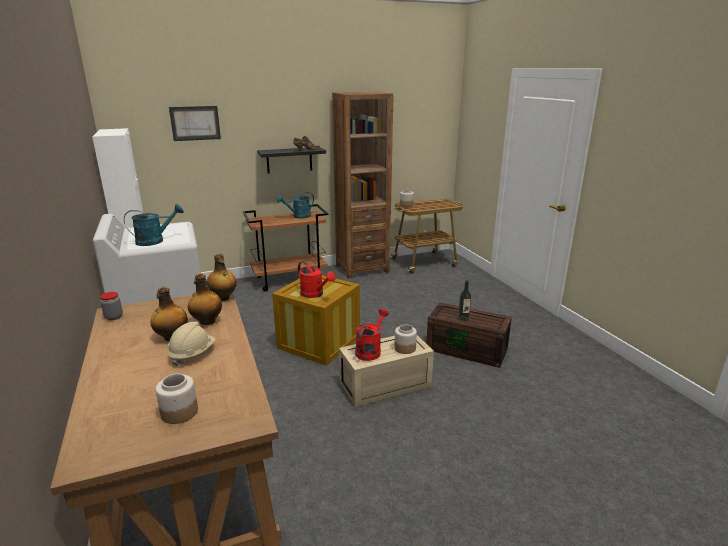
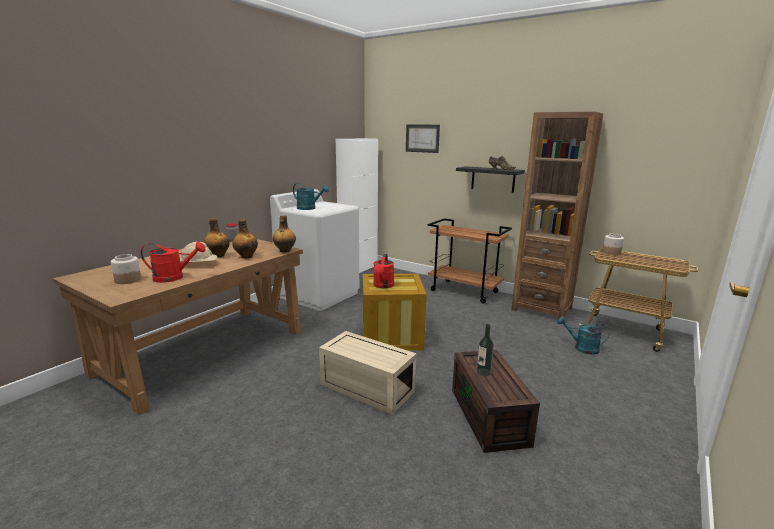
camera: 55 degrees right, 5 degrees down
turquoise watering can [277,192,314,219] -> turquoise watering can moved to [557,316,609,355]
red watering can [355,308,389,361] -> red watering can moved to [141,242,206,283]
jar [394,325,417,354] -> none

